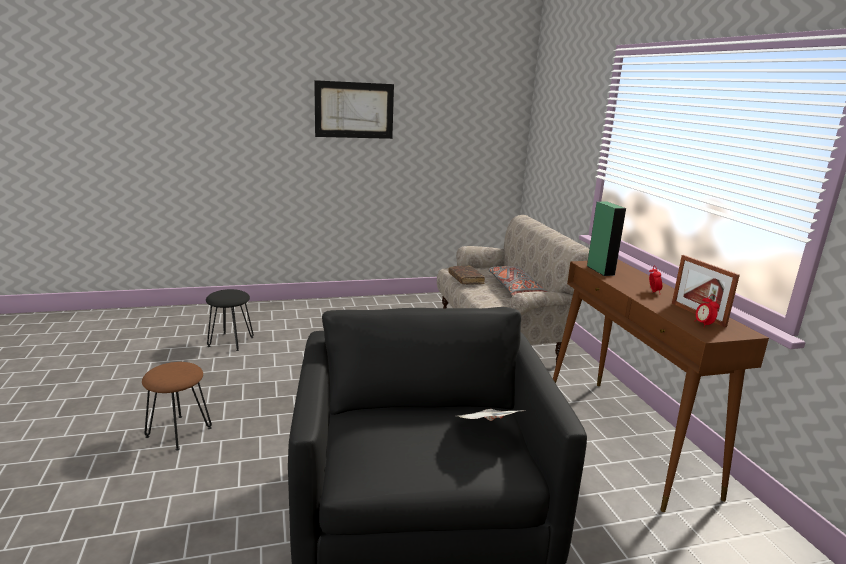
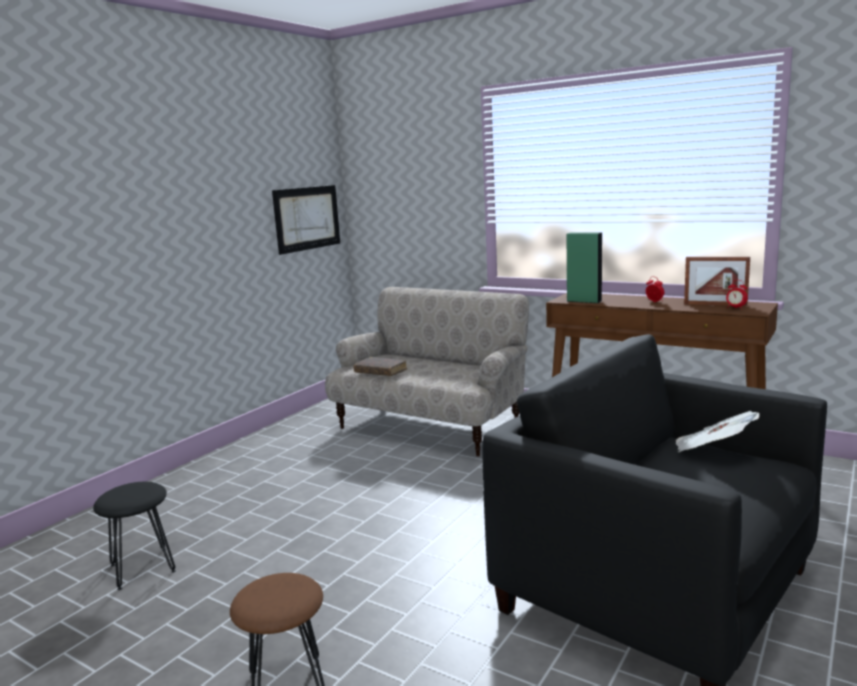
camera: 40 degrees left, 5 degrees down
picture [314,80,394,139] -> picture moved to [272,185,340,255]
grey pillow [488,266,548,296] -> none

